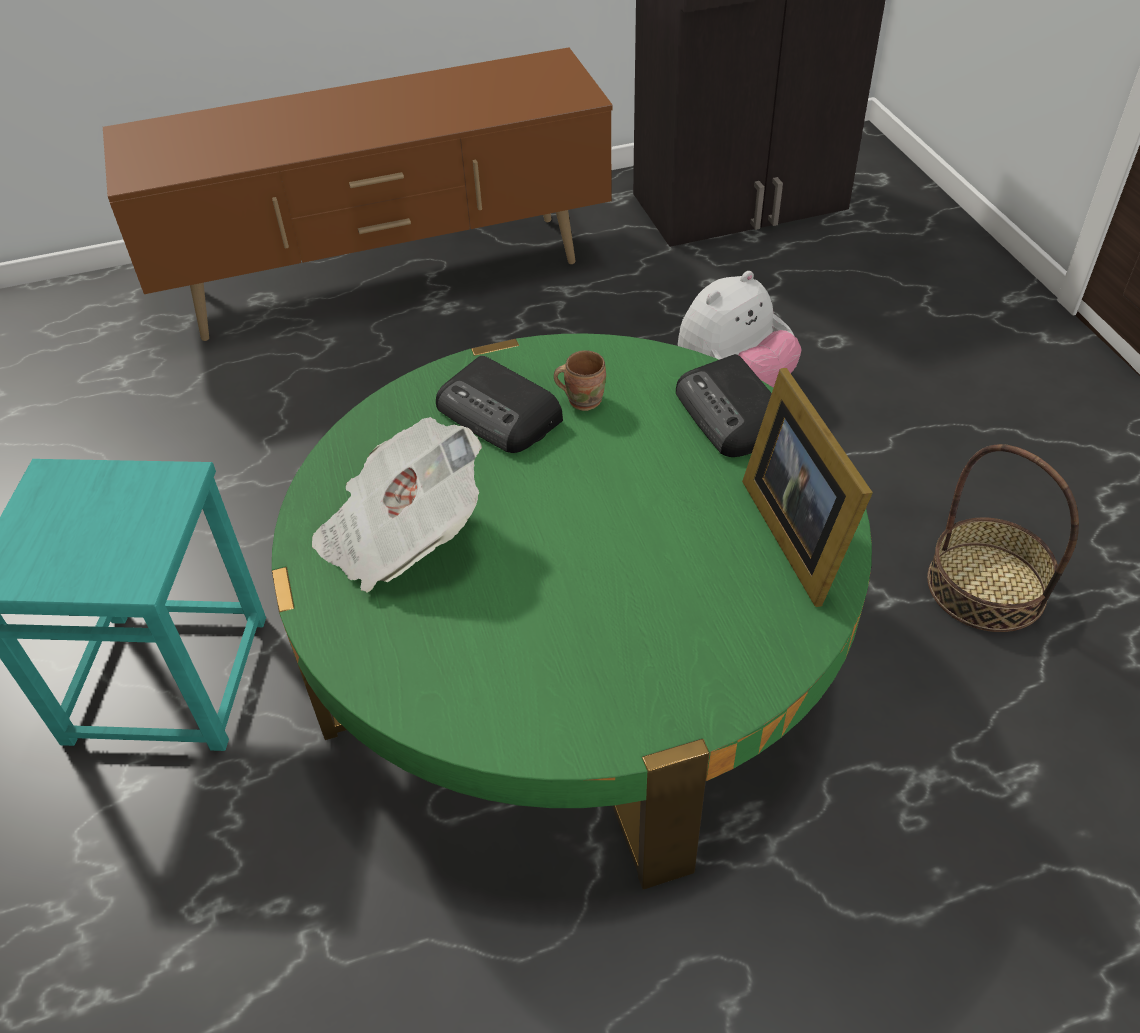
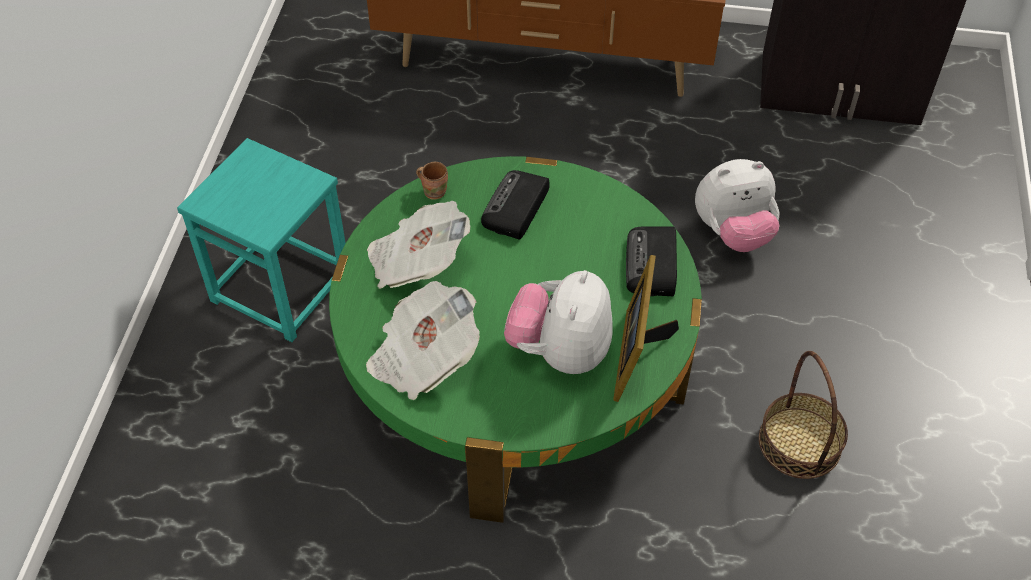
camera: 25 degrees right, 5 degrees up
radio [436,356,563,453] -> radio turned 45 degrees clockwise [481,170,549,240]
brown mug [554,350,606,411] -> brown mug moved to [416,162,448,200]
none -> newspaper [366,281,480,400]
none -> plush toy [504,270,613,374]

